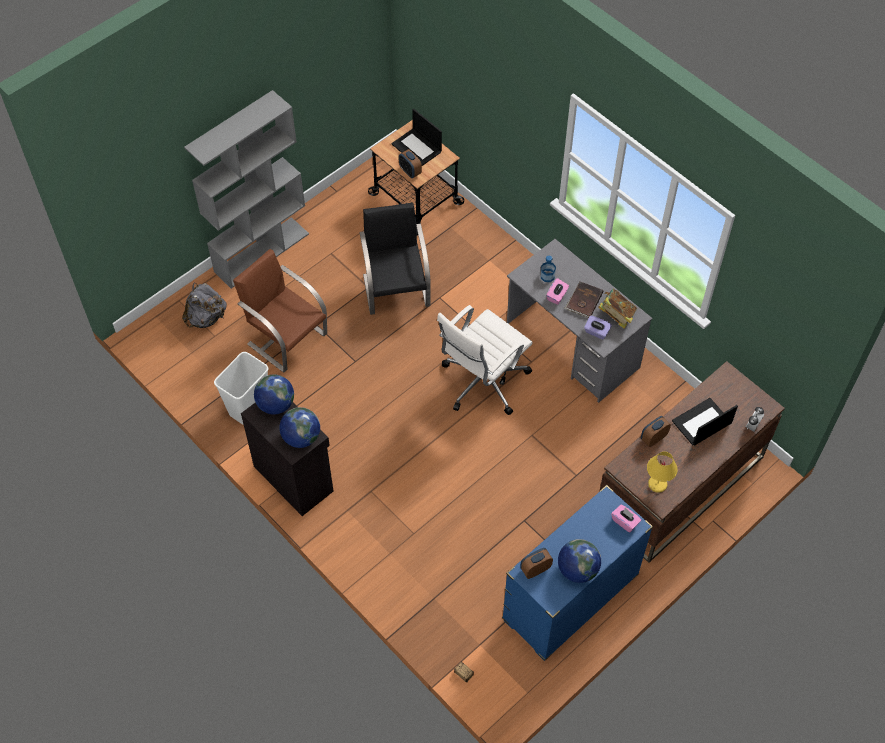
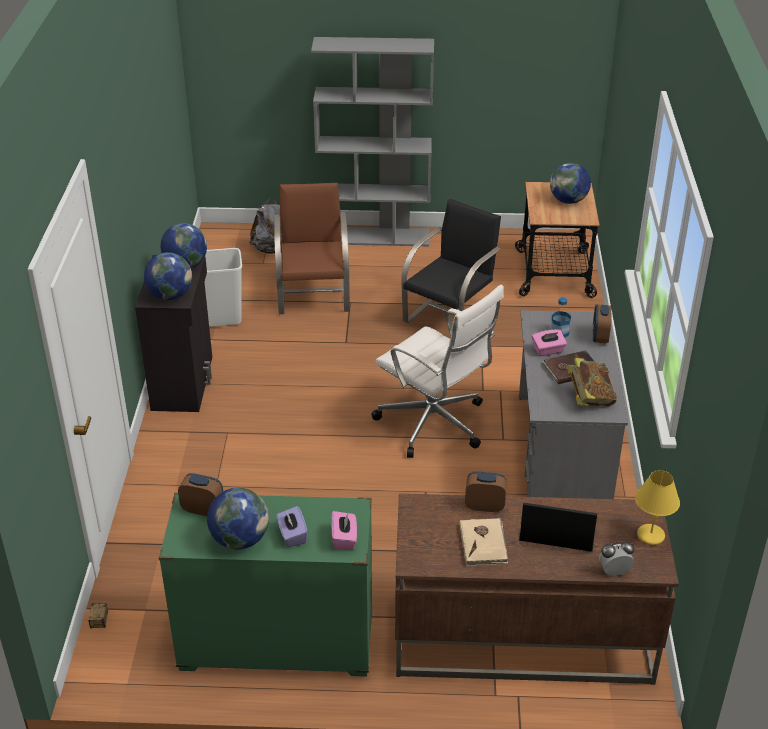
camera: 45 degrees right, 20 degrees down
laptop [391,108,442,166] -> globe [550,163,591,204]
alarm clock [399,149,422,178] -> alarm clock moved to [593,305,611,343]
white office chair [437,305,533,415] -> white office chair turned 135 degrees counterclockwise [371,284,504,458]
blue dresser [502,485,653,661] -> green dresser [158,493,373,677]
purple tissue box [584,316,612,339] -> purple tissue box moved to [276,506,308,547]
yellow table lamp [647,452,678,493] -> yellow table lamp moved to [635,470,680,545]
none -> beige book [459,518,508,566]

